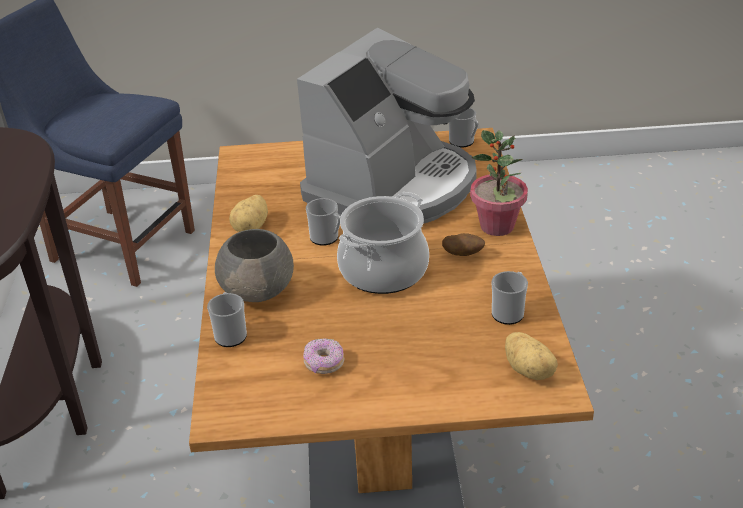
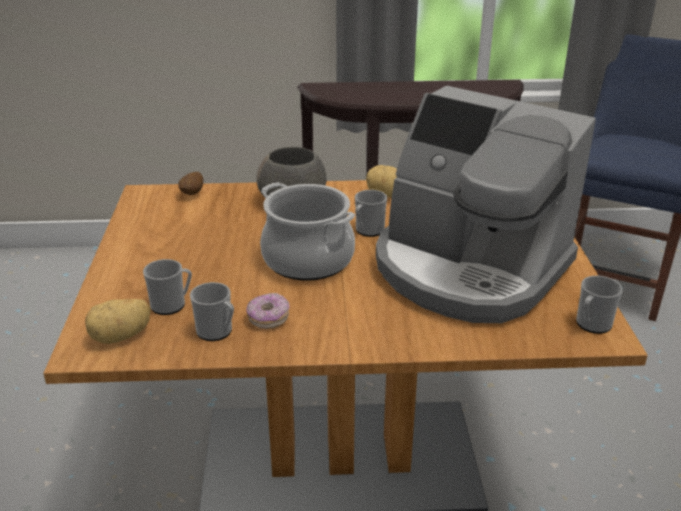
camera: 90 degrees right, 5 degrees down
mug [207,292,247,347] -> mug moved to [143,259,192,315]
donut [303,339,344,374] -> donut moved to [246,293,289,329]
potato [442,233,485,256] -> potato moved to [178,172,204,195]
potted plant [470,130,528,236] -> none

